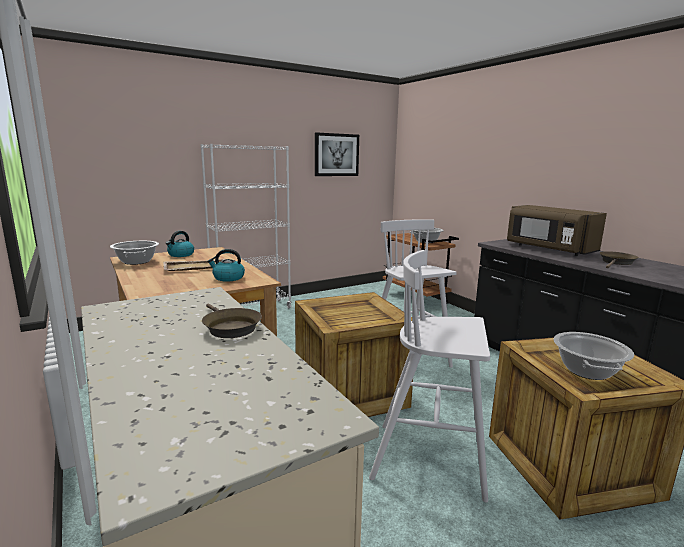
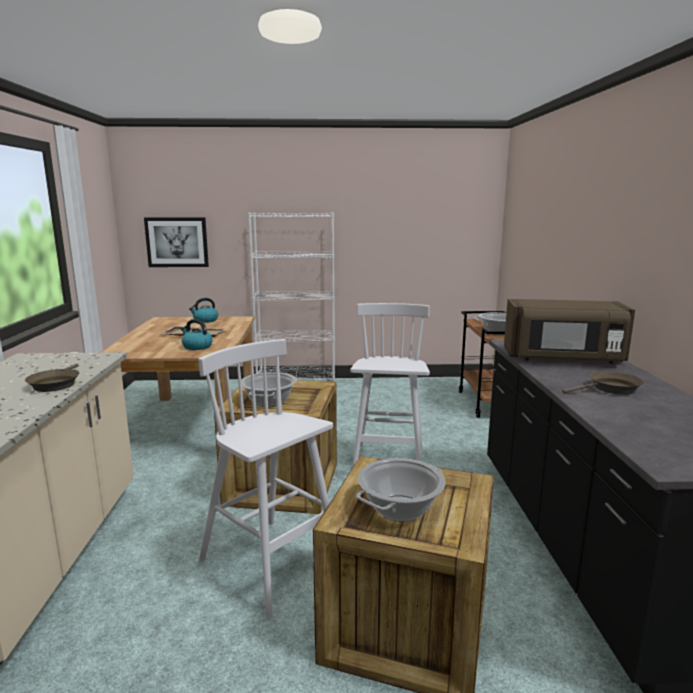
camera: 30 degrees right, 0 degrees up
cooking pot [110,241,159,265] -> cooking pot moved to [241,372,297,407]
picture [315,132,359,176] -> picture moved to [144,217,209,267]
brown microwave [507,205,607,256] -> brown microwave turned 75 degrees counterclockwise [504,299,635,364]

